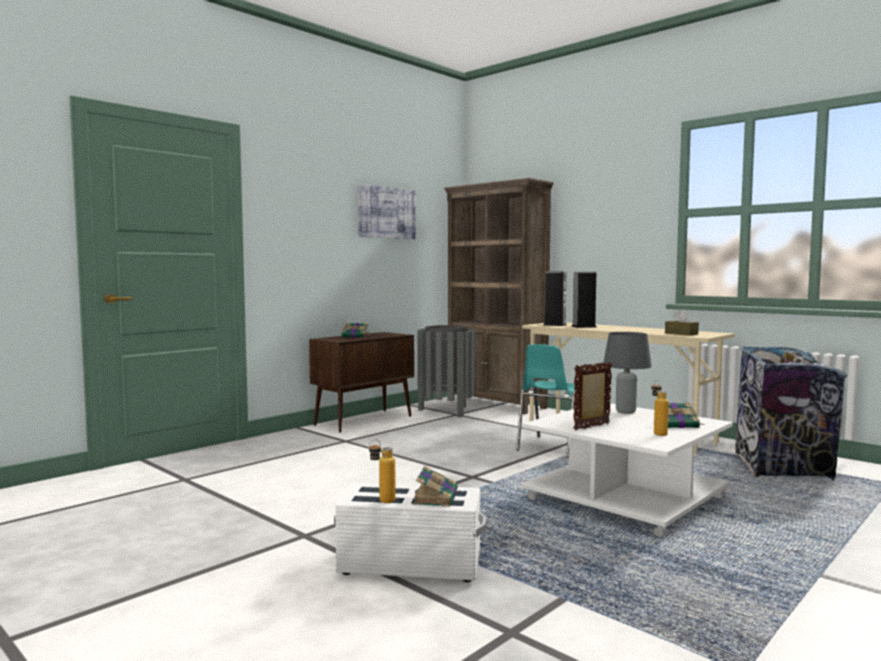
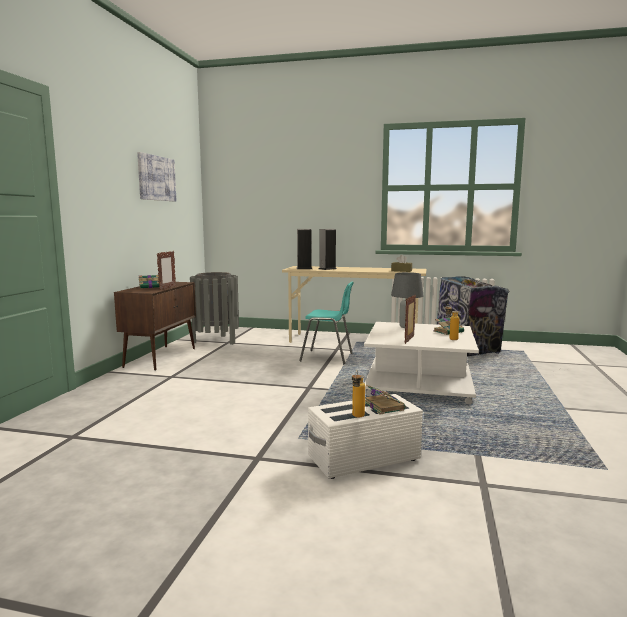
camera: 30 degrees left, 5 degrees up
brown bookcase [444,178,554,415] -> none
turquoise chair [516,344,579,458] -> turquoise chair turned 75 degrees counterclockwise [299,282,354,364]
none -> picture frame [157,251,176,290]

